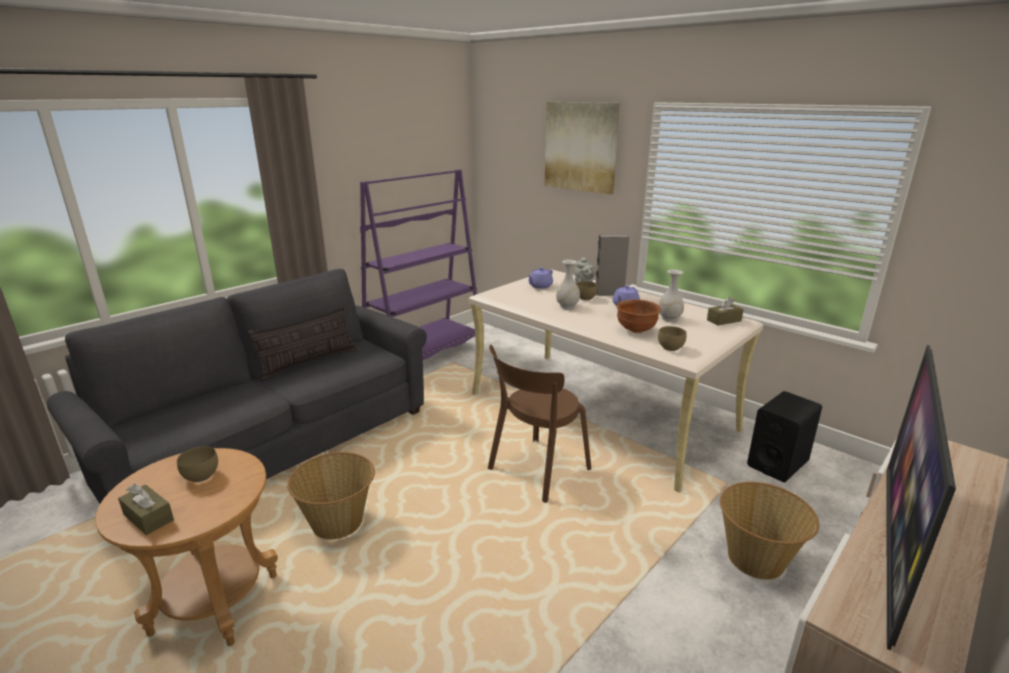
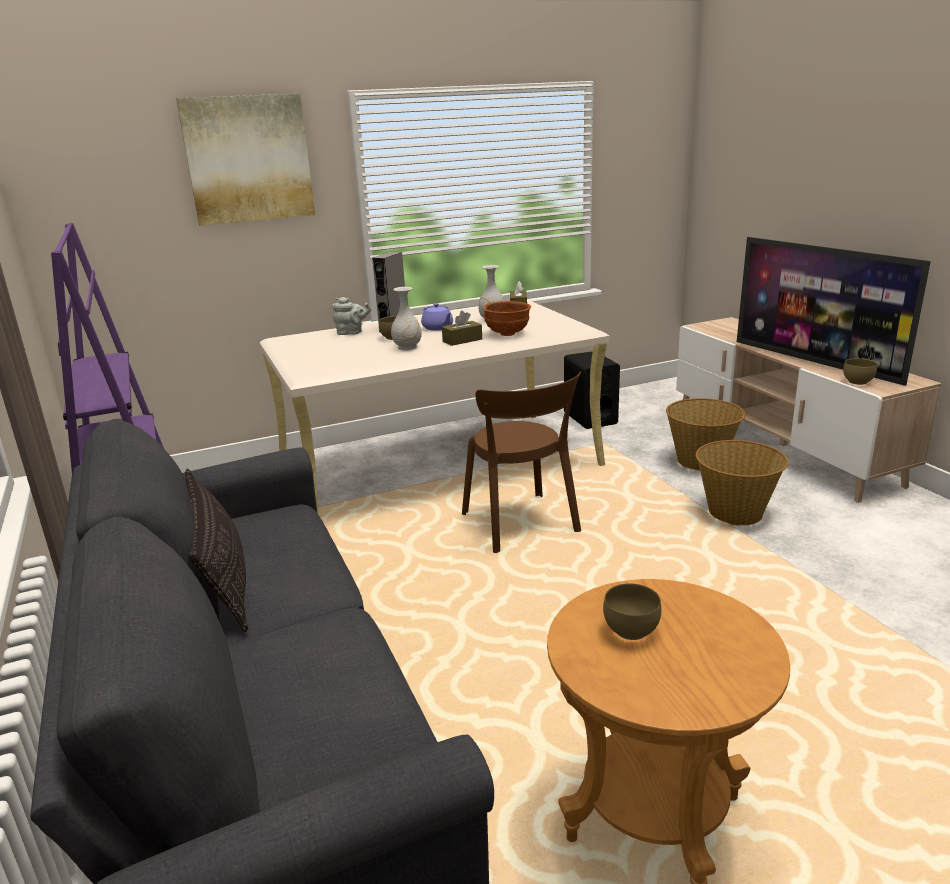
camera: 65 degrees left, 0 degrees up
brown tissue box [118,484,174,535] -> brown tissue box moved to [442,311,482,346]
basket [287,452,375,540] -> basket moved to [696,440,789,526]
purple teapot [528,267,553,289] -> none
brown bowl [658,326,687,351] -> brown bowl moved to [843,358,877,385]

